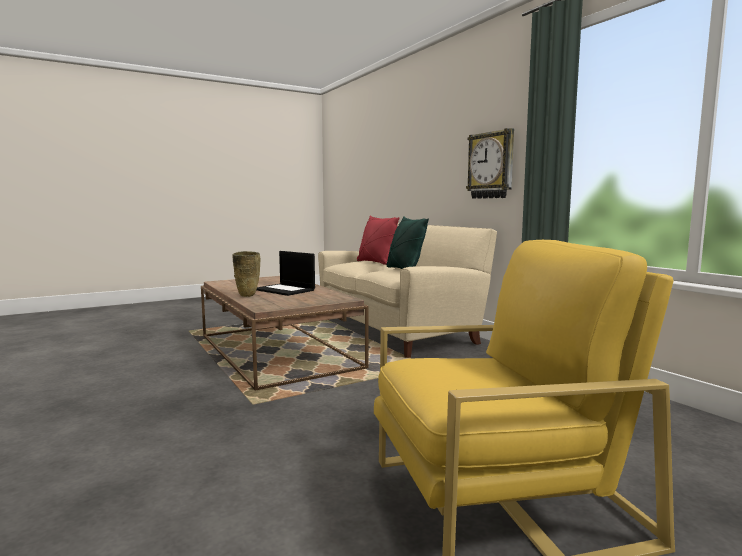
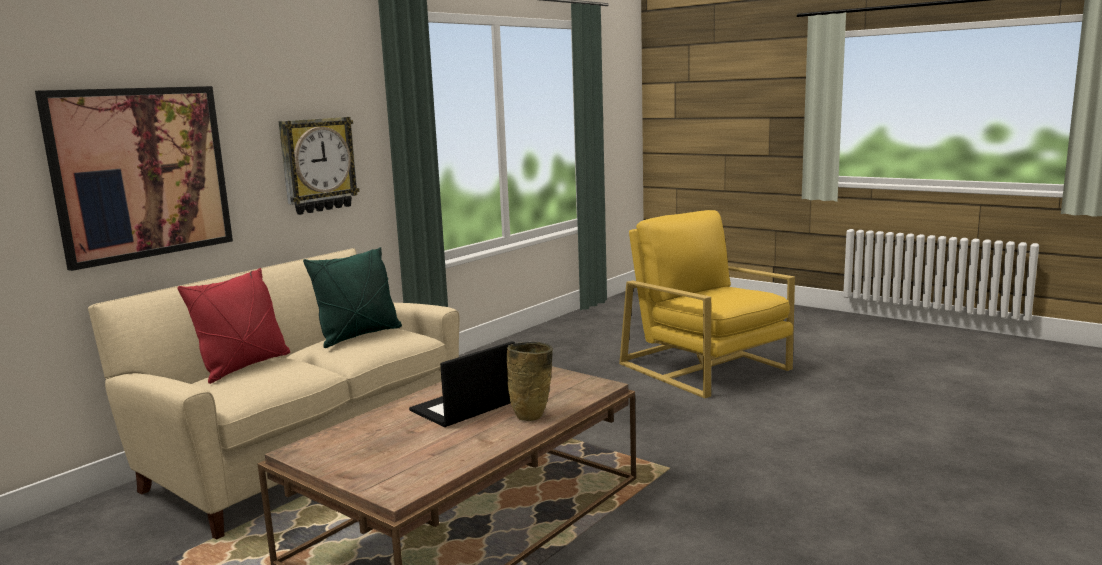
camera: 110 degrees left, 5 degrees up
laptop [256,251,315,296] -> laptop turned 150 degrees counterclockwise [409,341,515,427]
none -> picture [35,86,233,271]

